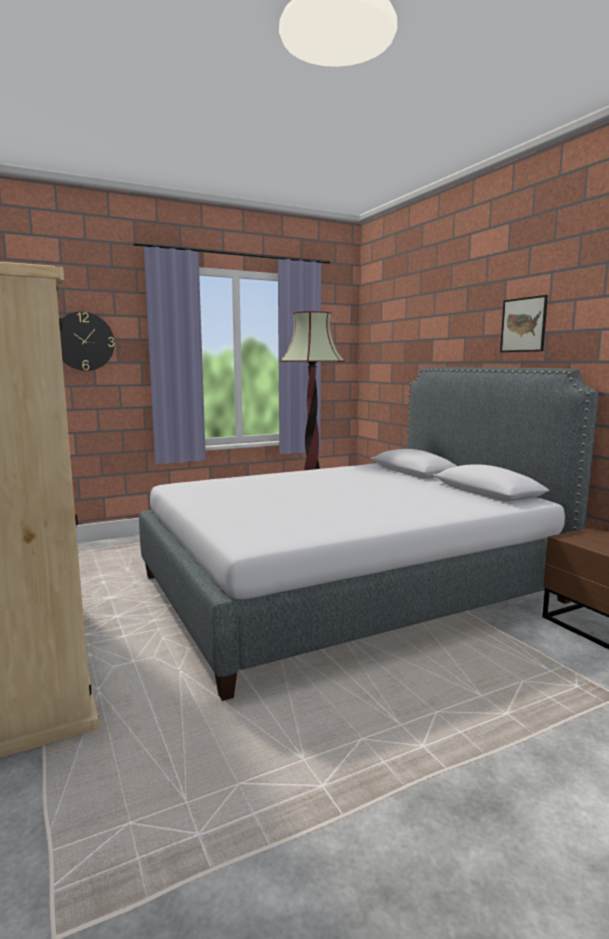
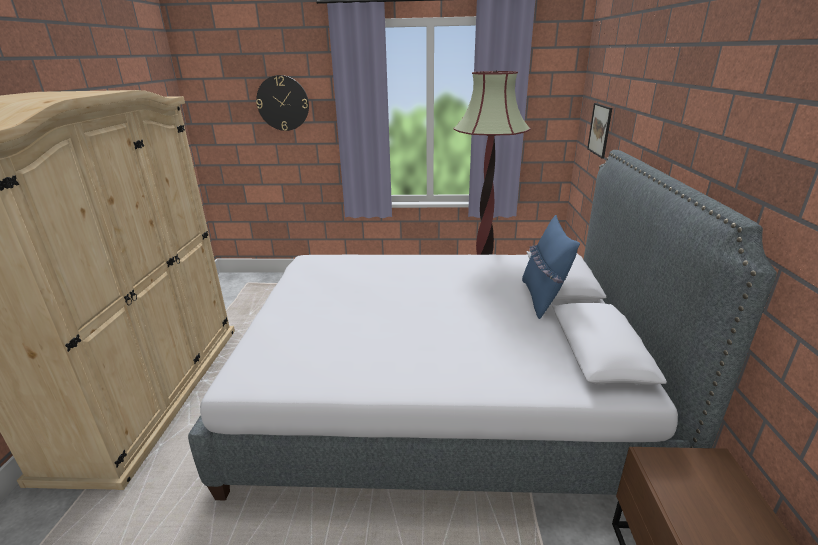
camera: 30 degrees right, 15 degrees up
picture [500,295,548,352] -> picture moved to [587,103,612,159]
none -> blue pillow [522,215,580,319]

